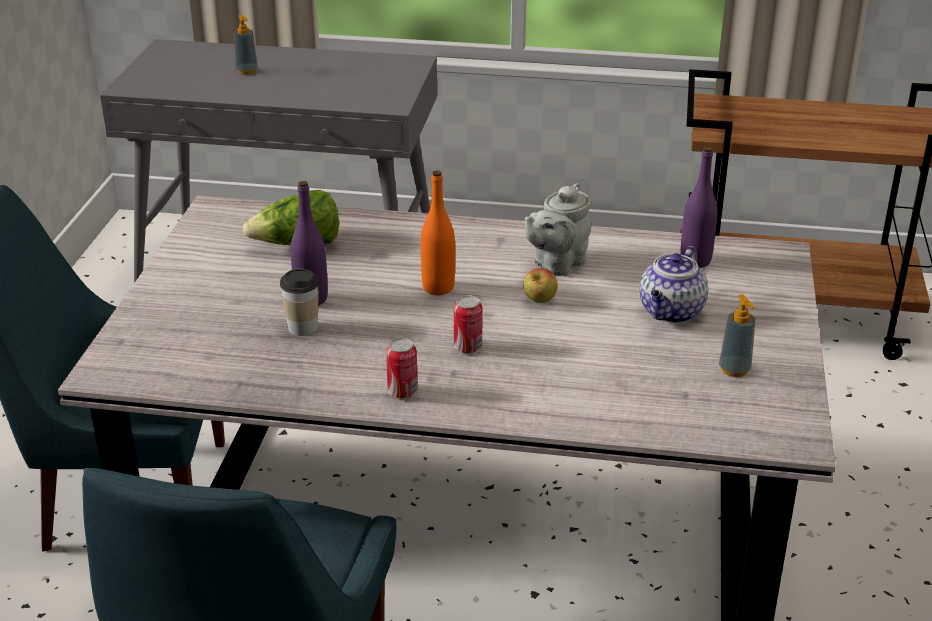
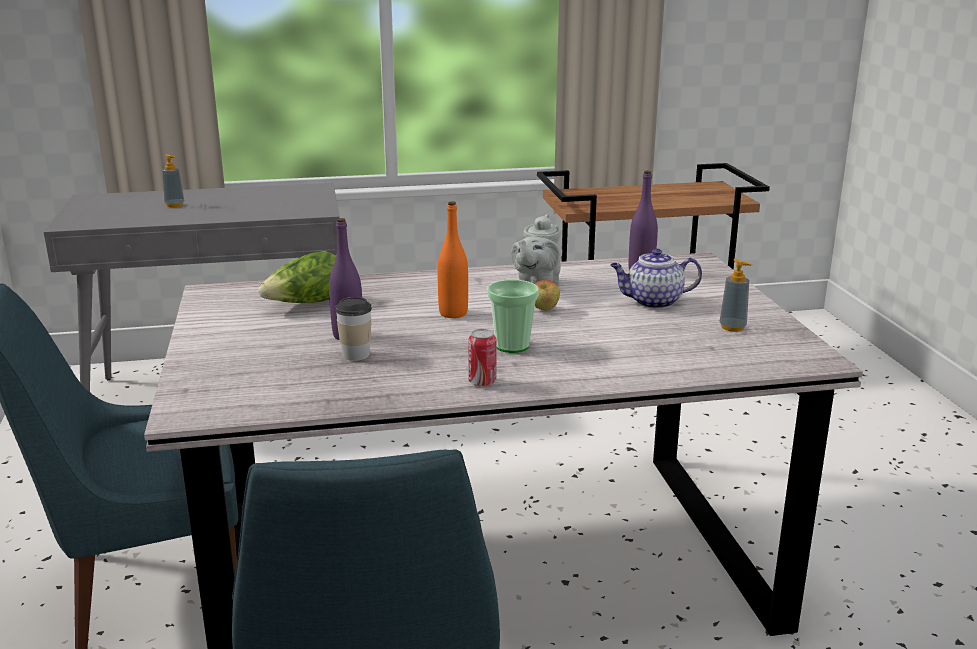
camera: 20 degrees left, 10 degrees down
can [453,295,483,353] -> cup [488,280,539,353]
teapot [640,246,708,323] -> teapot turned 75 degrees clockwise [610,249,702,309]

